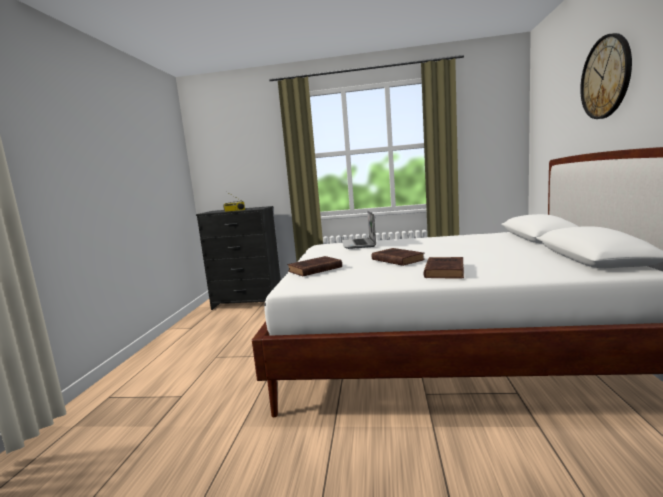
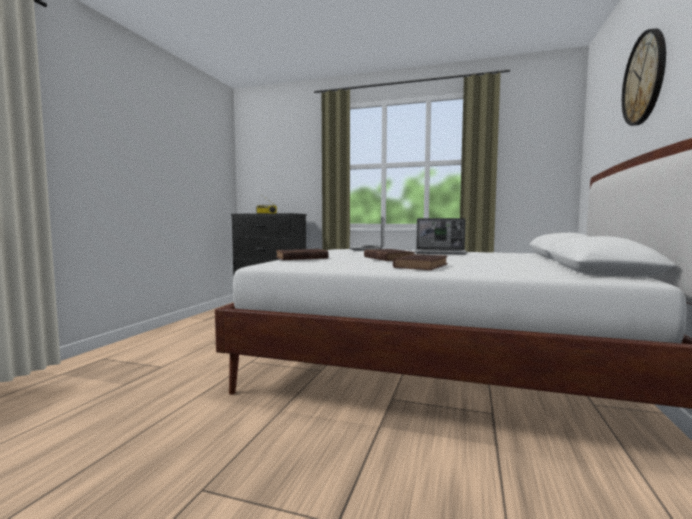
camera: 10 degrees right, 5 degrees down
none -> laptop [415,218,467,255]

